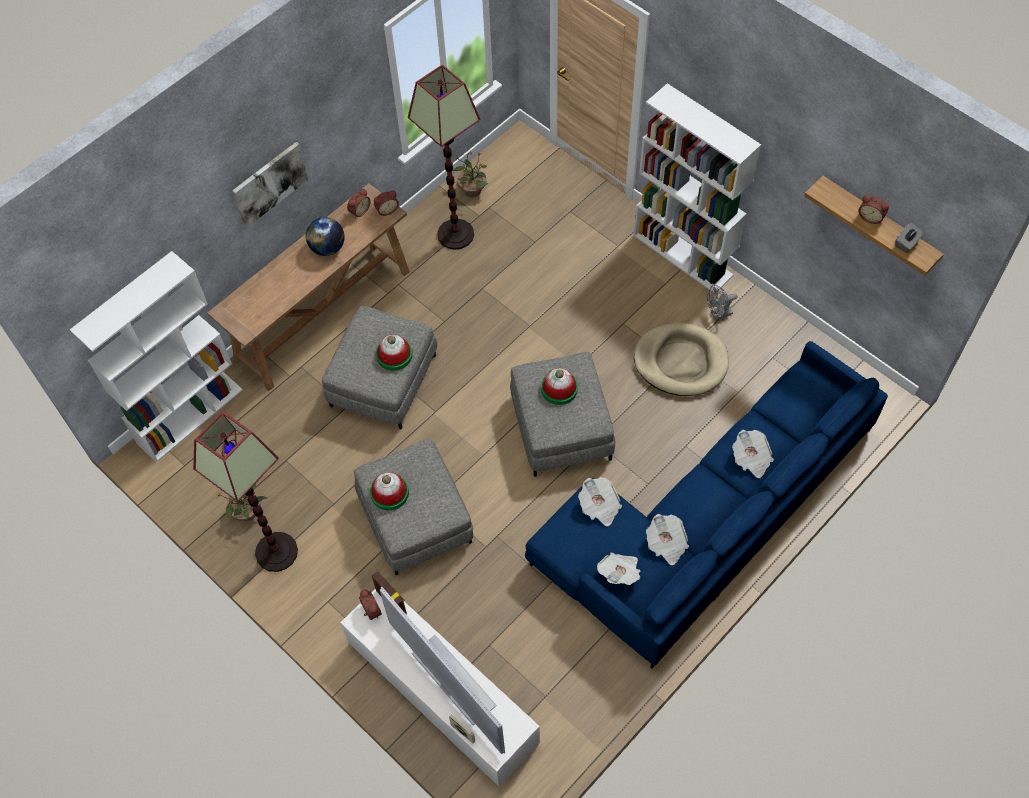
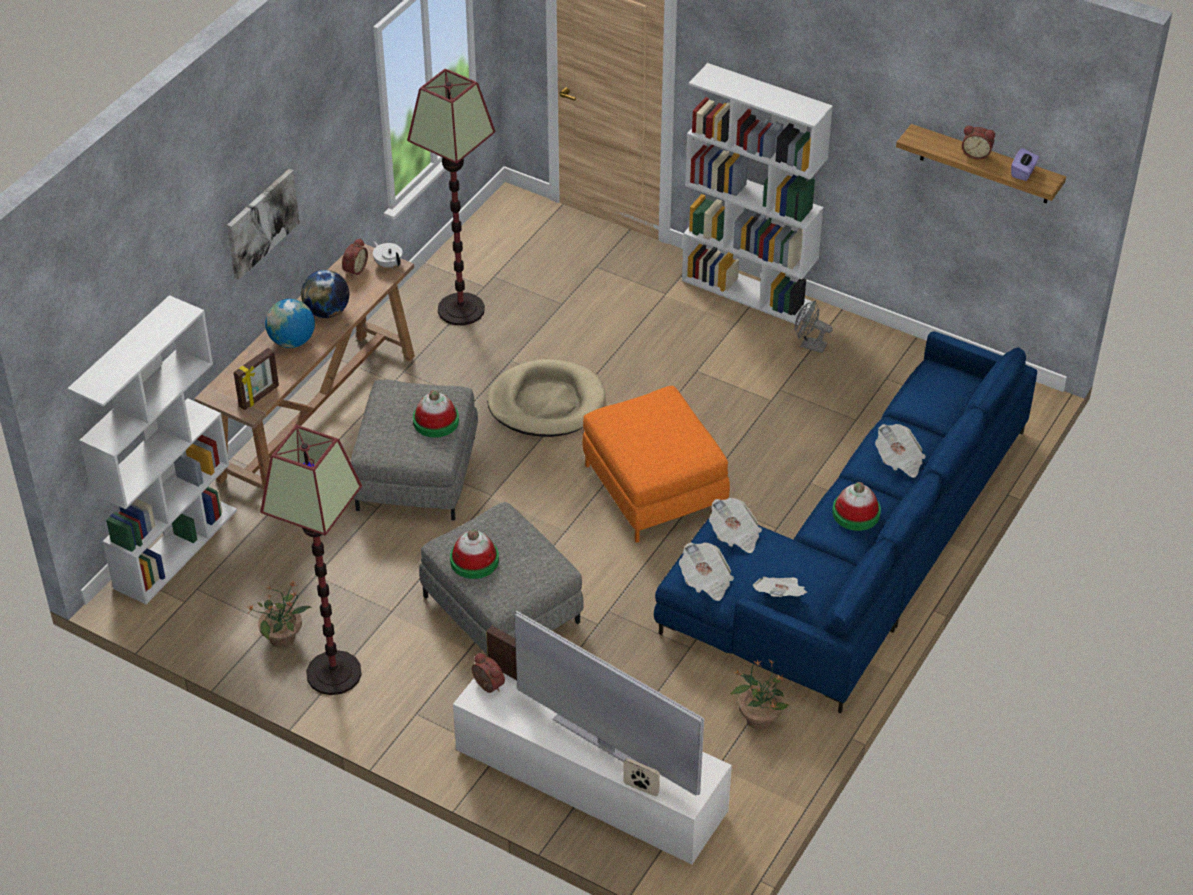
camera: 15 degrees left, 15 degrees down
alarm clock [374,190,399,216] -> white teapot [373,241,402,268]
potted plant [453,151,488,197] -> potted plant moved to [731,659,789,730]
grey ottoman [510,352,615,477] -> orange ottoman [582,386,730,543]
hat [541,368,578,405] -> hat moved to [832,482,881,531]
beige dog bed [634,322,729,396] -> beige dog bed moved to [487,359,606,437]
newspaper [646,514,689,565] -> newspaper moved to [679,542,734,601]
grey fan [707,285,738,320] -> grey fan turned 60 degrees clockwise [795,301,832,353]
grey tissue box [895,222,924,253] -> purple tissue box [1011,148,1039,181]
none -> picture frame [234,348,279,410]
none -> globe [265,299,315,348]

